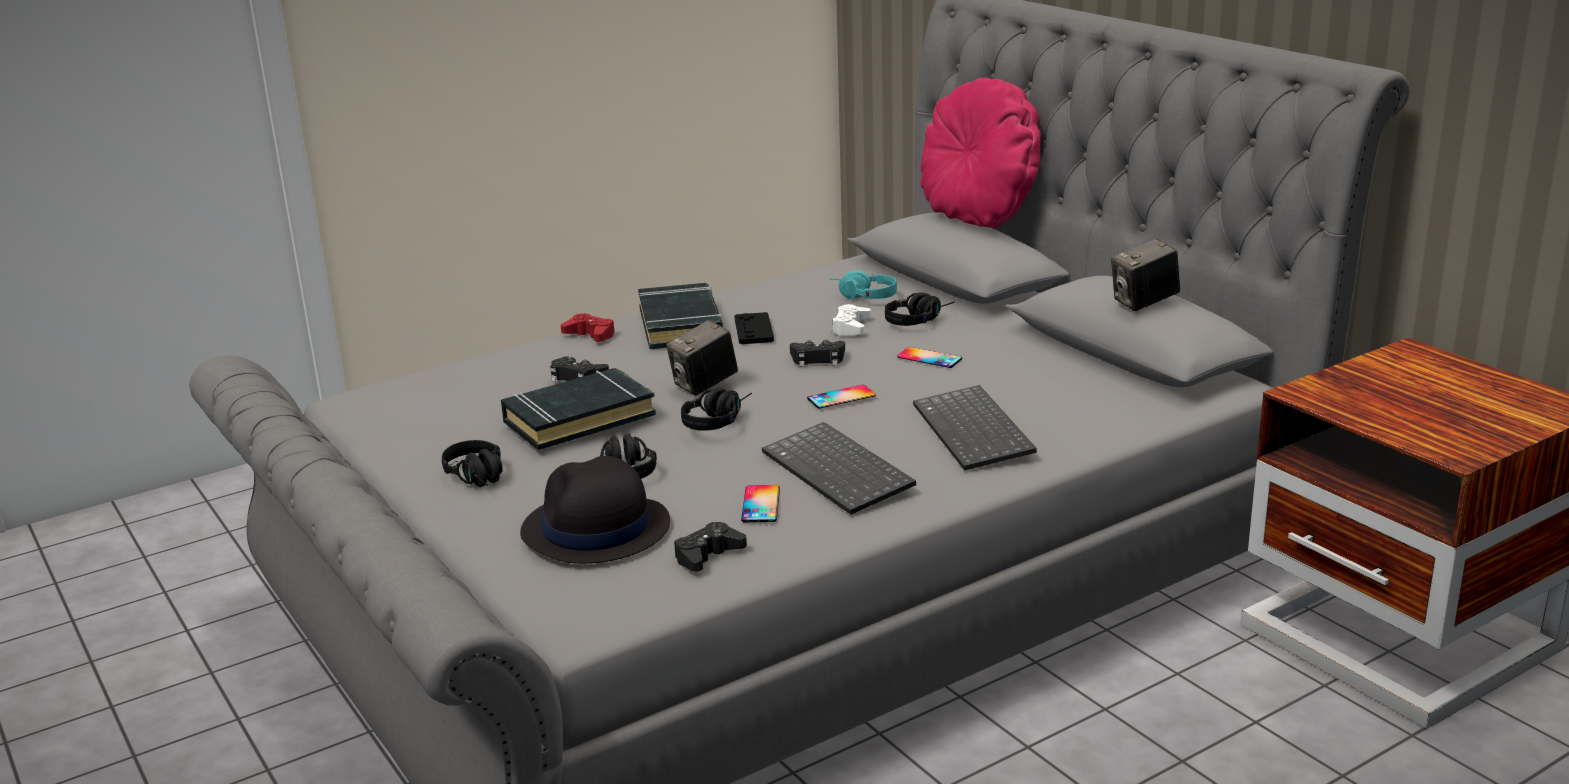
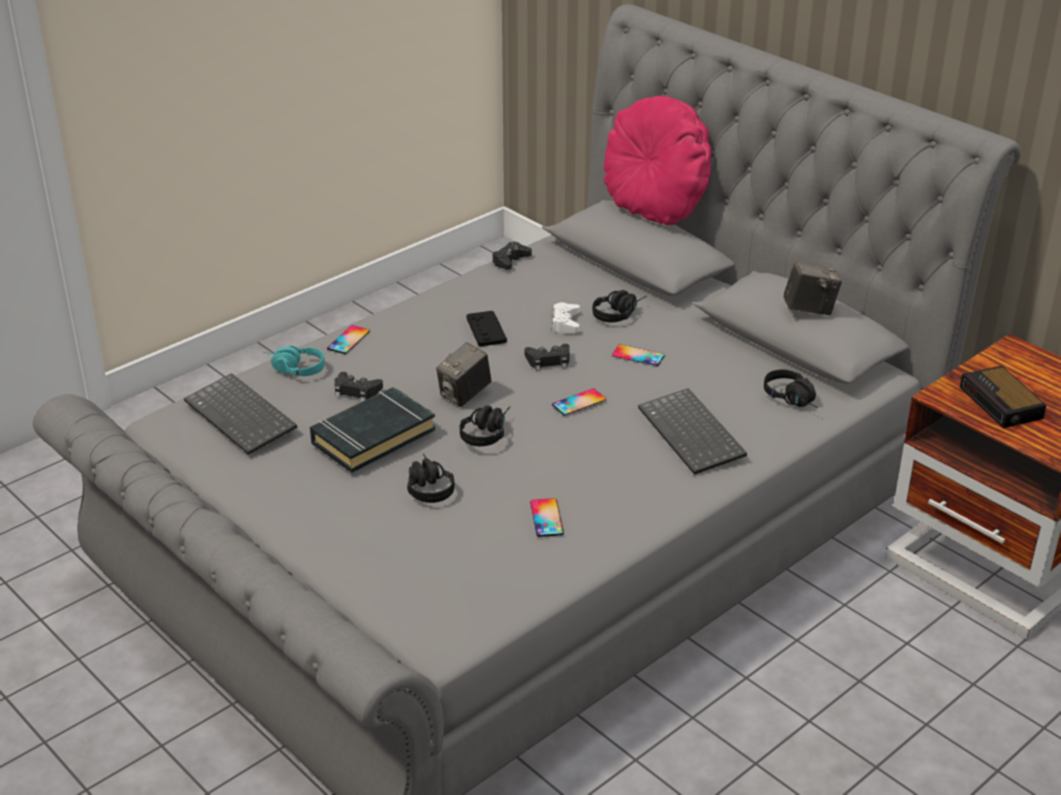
camera: 10 degrees left, 10 degrees up
black headphones [442,440,503,487] -> black headphones moved to [764,369,818,408]
black hat [520,456,670,564] -> none
red game controller [561,313,615,342] -> phone [327,325,370,354]
black book [638,283,723,349] -> none
black game controller [674,522,747,572] -> black game controller moved to [492,242,532,270]
keyboard [762,422,916,515] -> keyboard moved to [184,373,298,455]
turquoise headphones [830,270,897,299] -> turquoise headphones moved to [263,346,325,376]
camera [1111,238,1180,311] -> camera turned 150 degrees counterclockwise [783,262,842,315]
none -> alarm clock [960,366,1047,428]

